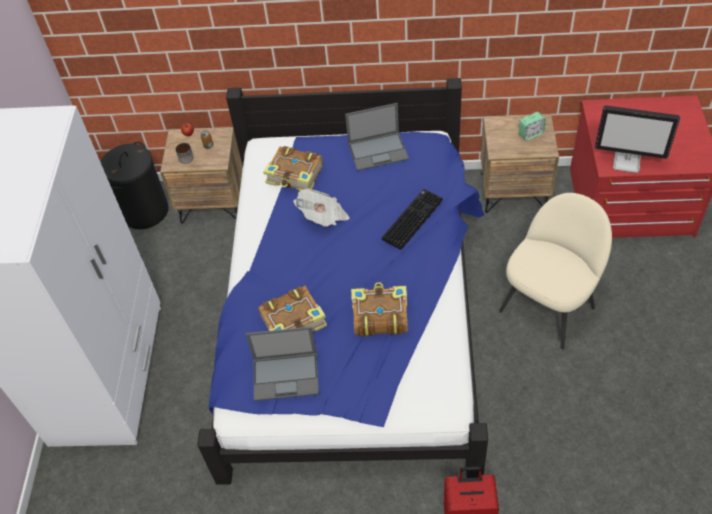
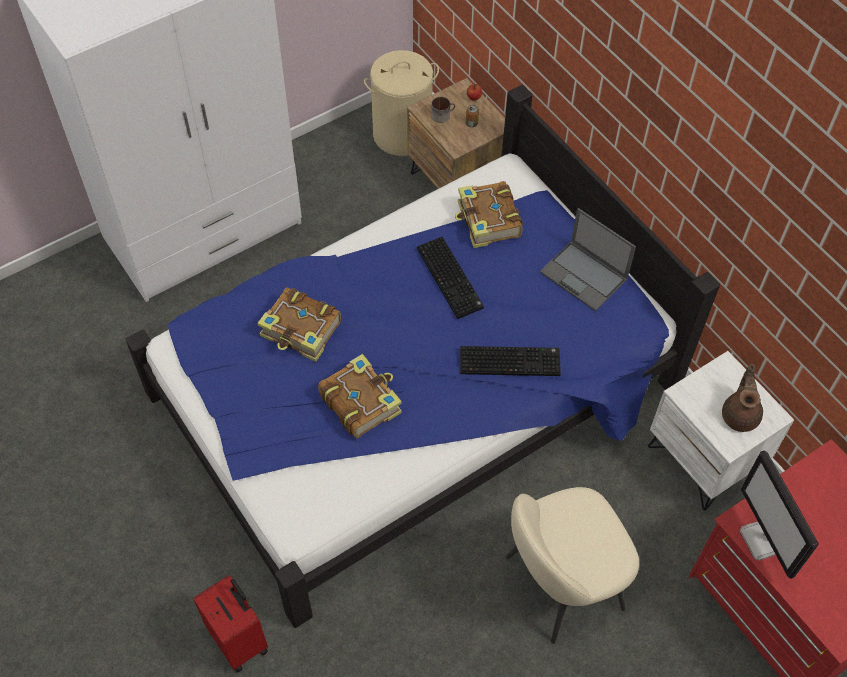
camera: 50 degrees right, 5 degrees up
black laundry basket [101,142,169,229] -> beige laundry basket [364,50,439,156]
laptop [246,327,319,401] -> none
newspaper [293,188,350,227] -> keyboard [417,237,484,319]
brown nightstand [481,114,559,213] -> white nightstand [648,351,794,511]
beige chair [499,193,612,349] -> beige chair turned 150 degrees clockwise [506,487,639,644]
alarm clock [519,112,546,141] -> brown teapot [722,364,763,432]

